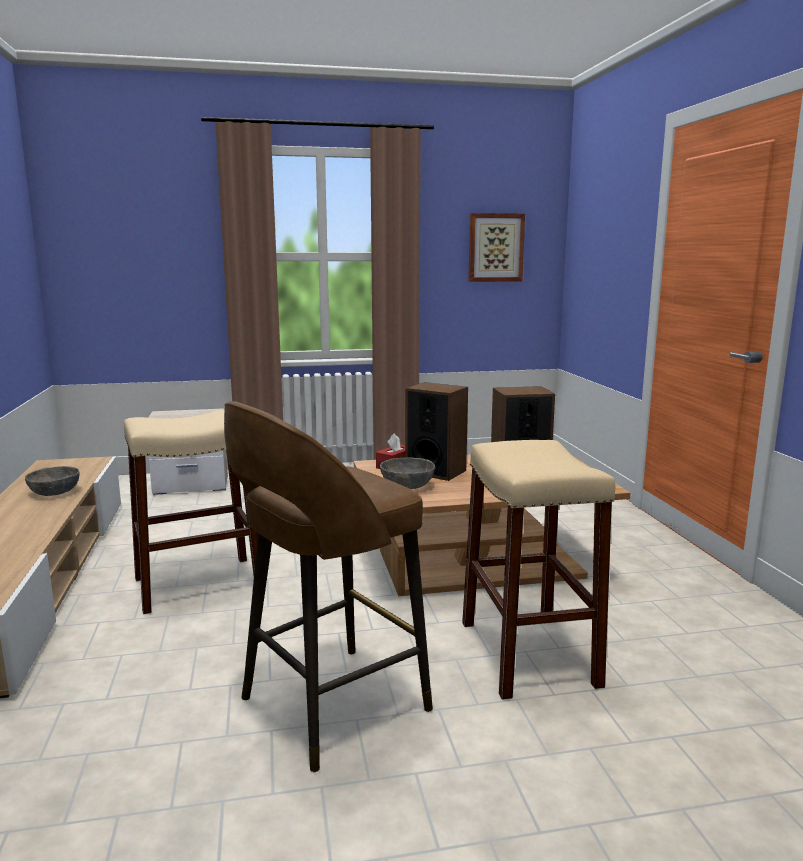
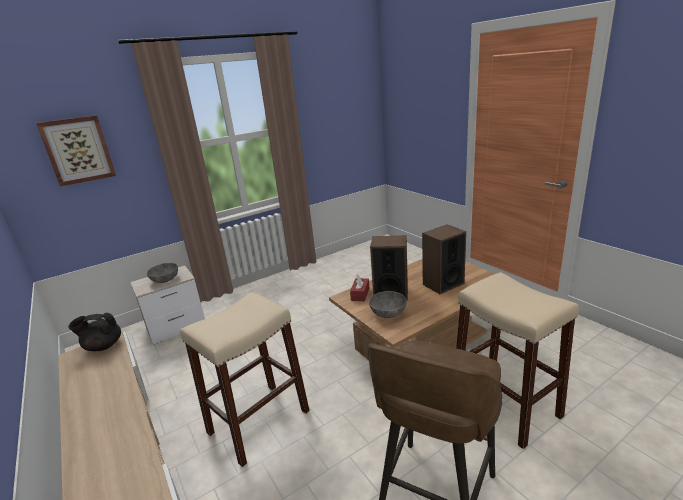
camera: 20 degrees left, 10 degrees up
grey bowl [25,466,80,496] -> grey bowl moved to [147,263,178,283]
picture [468,213,525,282] -> picture moved to [36,115,116,186]
none -> black teapot [68,313,121,351]

